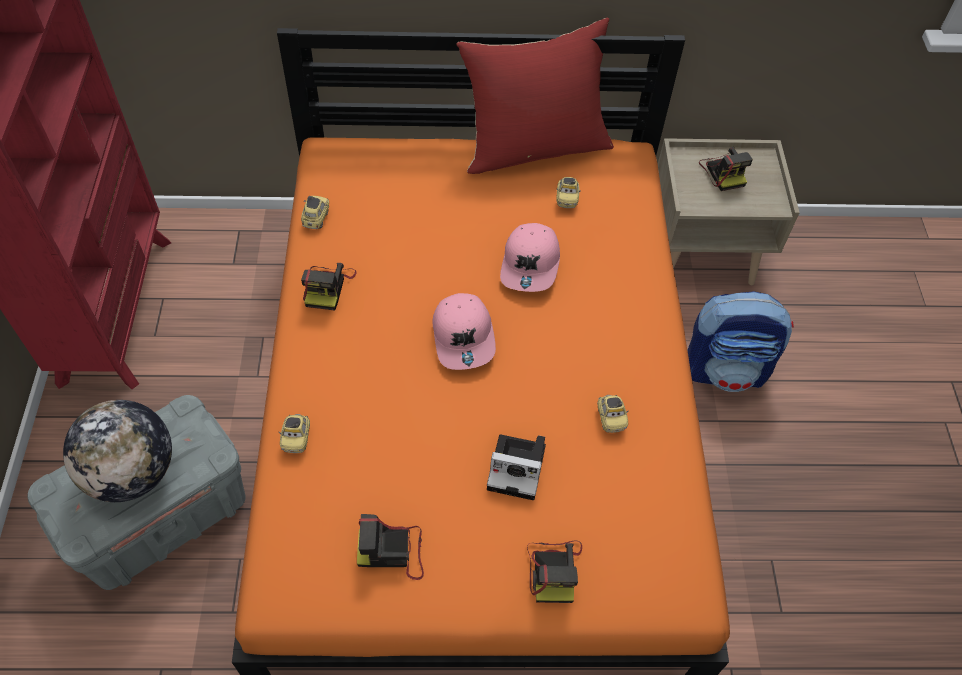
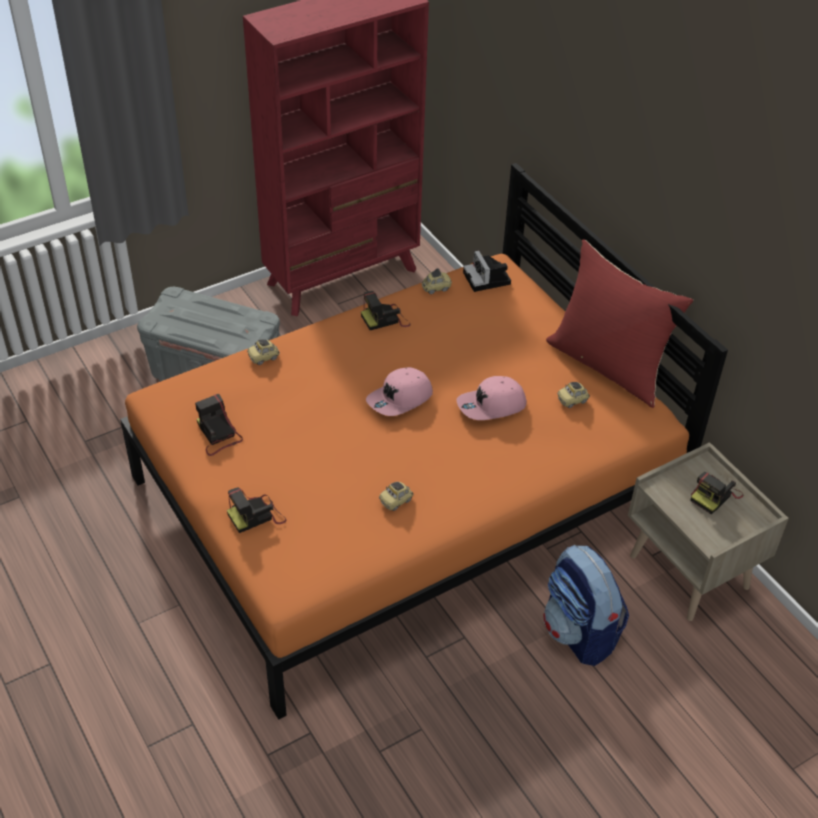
camera: 60 degrees right, 10 degrees down
globe [63,400,172,502] -> none
camera [487,434,546,500] -> camera moved to [463,250,511,292]

